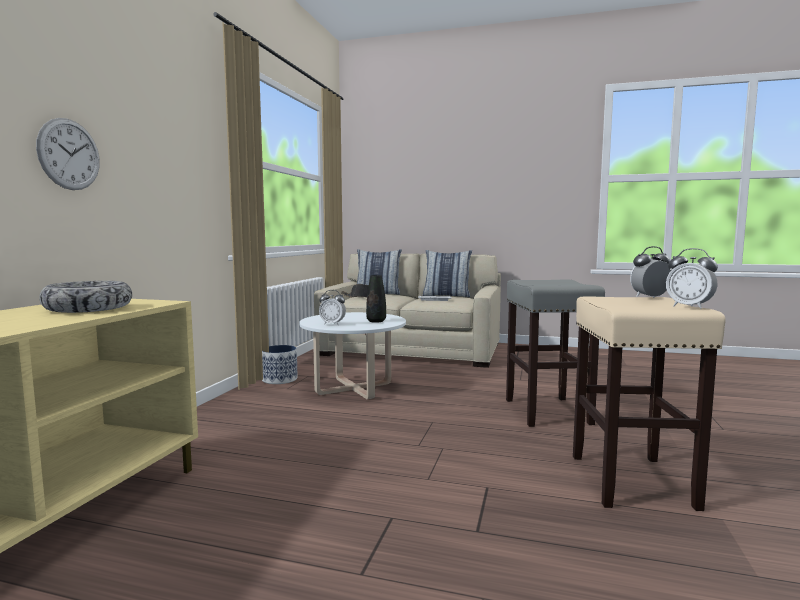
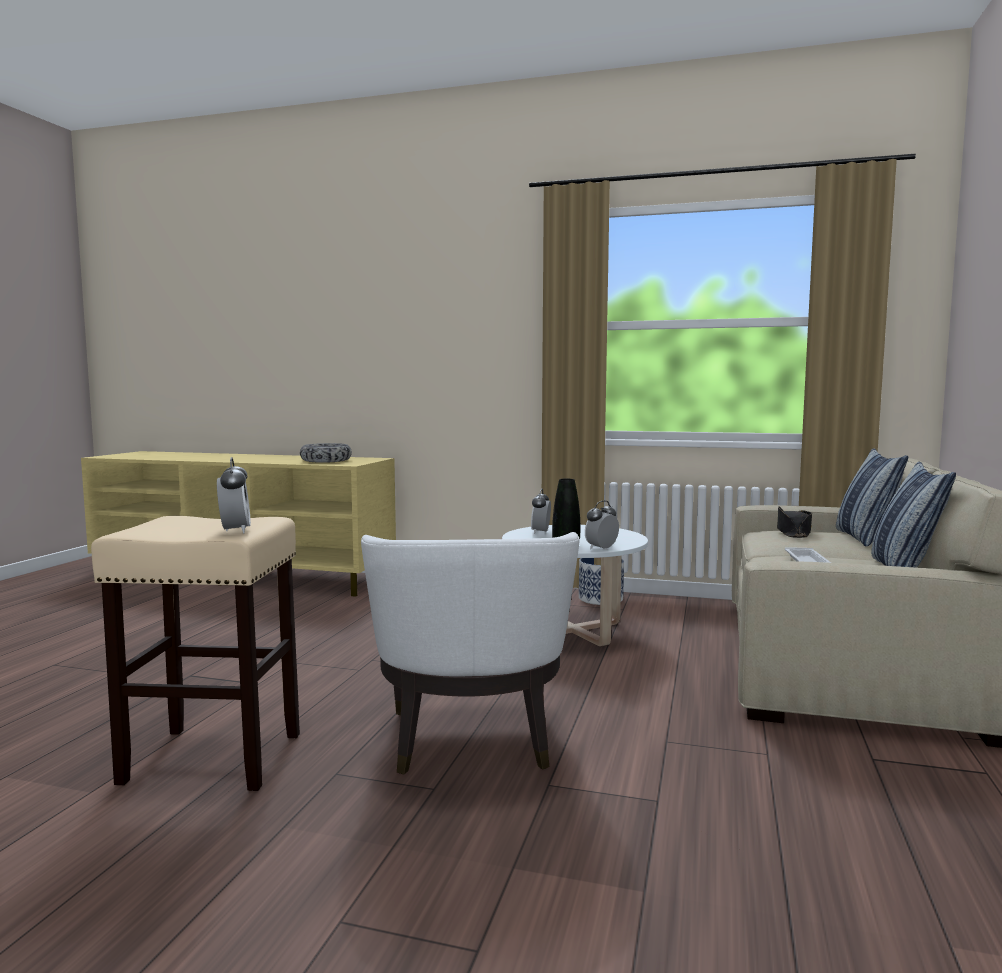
camera: 90 degrees right, 0 degrees up
wall clock [36,118,100,190] -> none
grey stool [506,279,605,427] -> white armchair [361,532,579,775]
alarm clock [666,248,718,309] -> alarm clock moved to [585,501,619,550]

